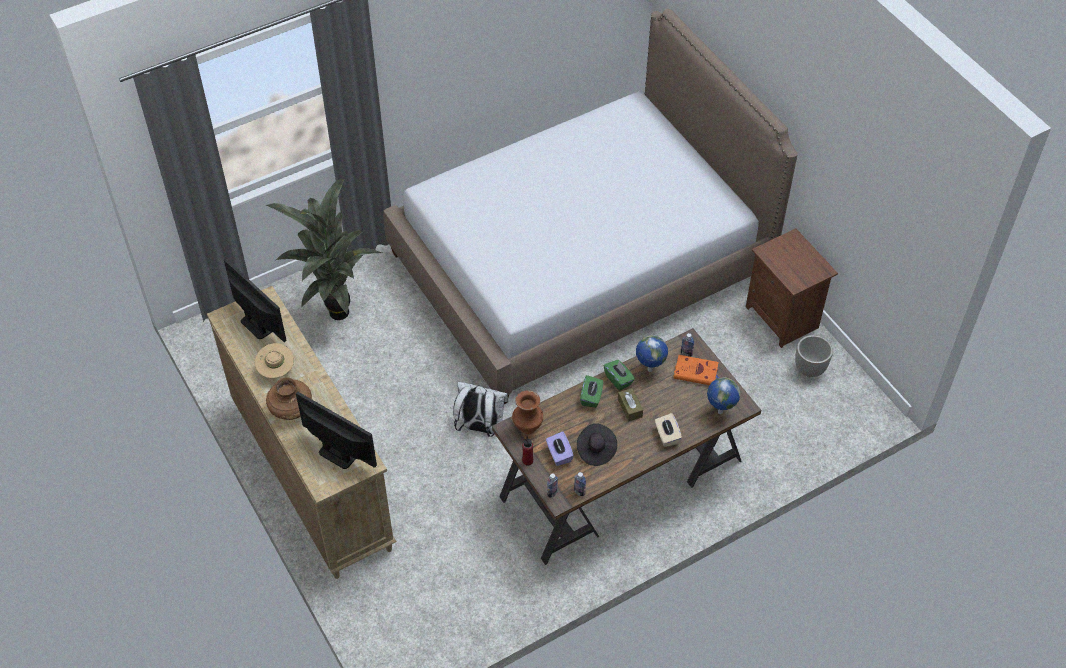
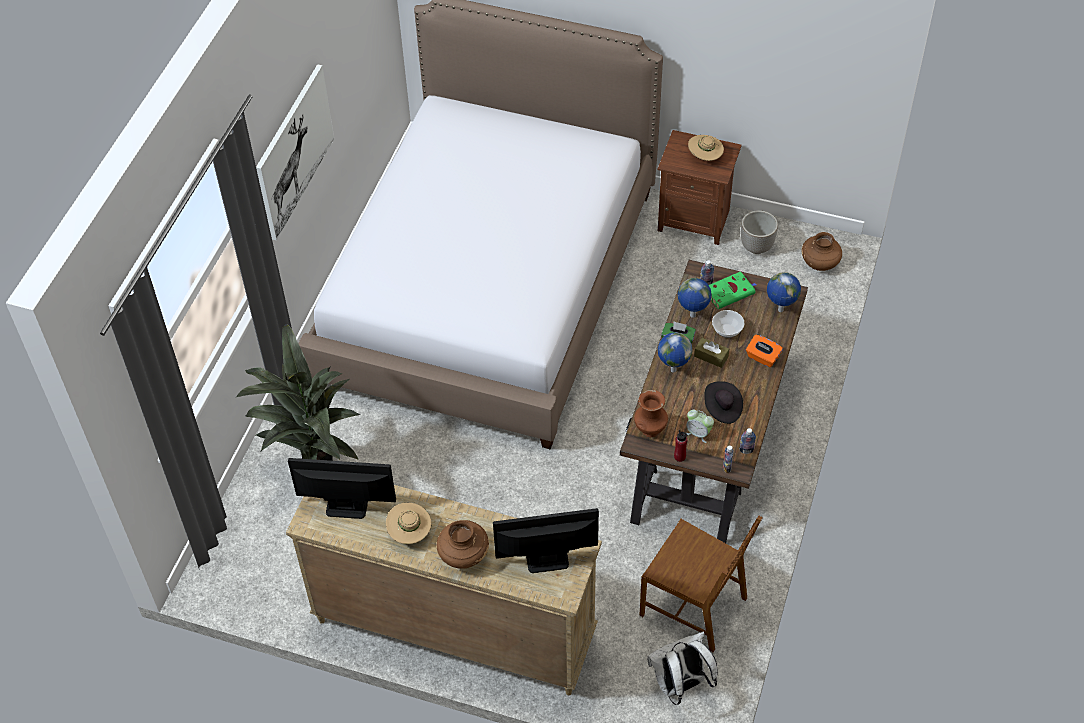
camera: 40 degrees left, 0 degrees up
white backpack [453,382,508,437] -> white backpack moved to [648,632,718,705]
purple tissue box [546,431,574,466] -> alarm clock [686,410,714,443]
green tissue box [580,375,603,408] -> globe [658,332,693,373]
beige tissue box [655,413,682,447] -> orange tissue box [746,335,783,367]
orange book [674,355,720,385] -> green book [709,271,756,309]
none -> picture [256,64,334,241]
none -> brown chair [639,516,763,652]
none -> beige hat [688,135,724,161]
none -> bowl [712,310,744,338]
none -> brown vase [802,232,842,271]

